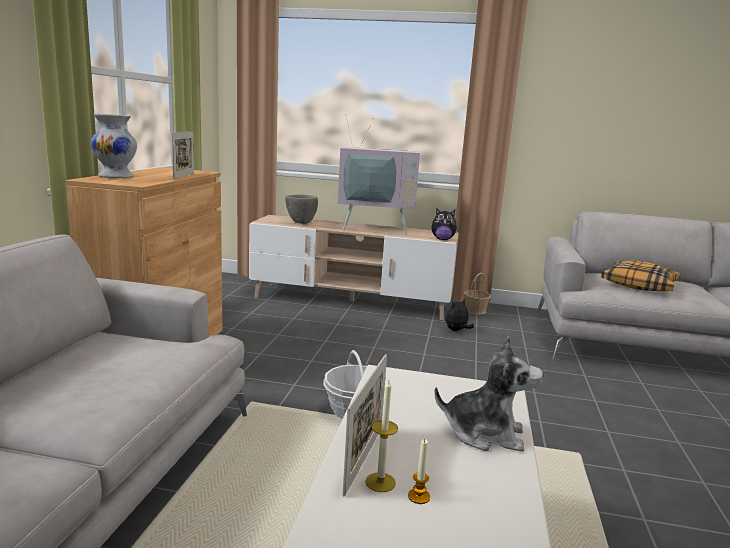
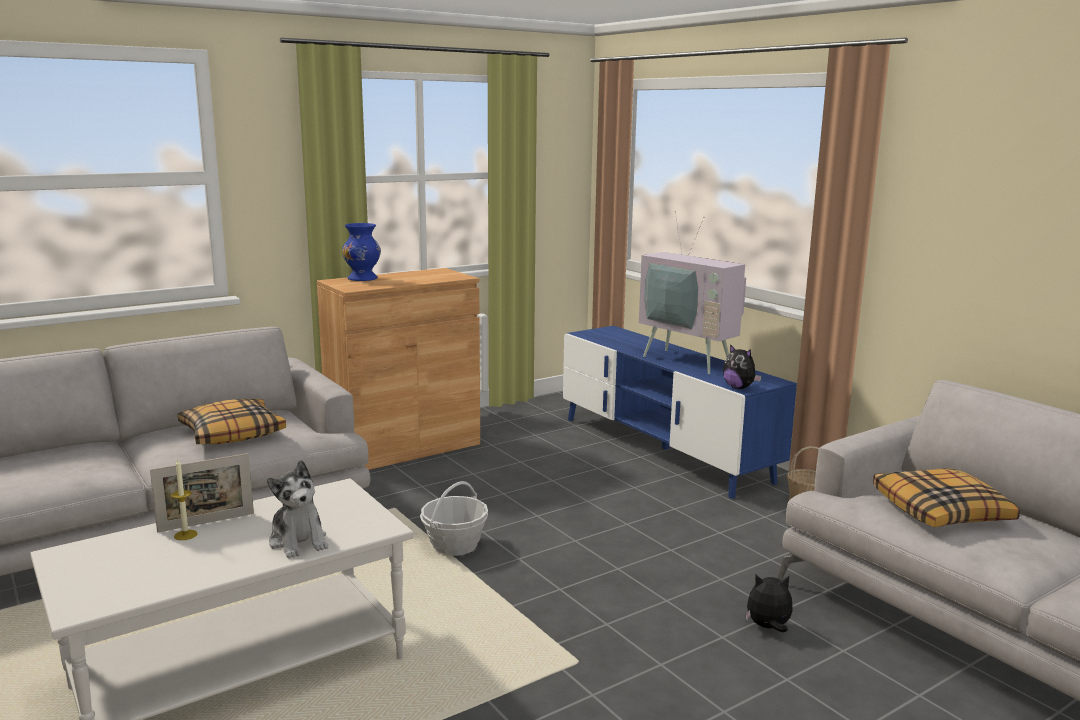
camera: 45 degrees right, 0 degrees up
white vase [91,114,137,178] -> blue vase [342,223,381,281]
picture frame [172,131,194,179] -> none
beige tv stand [249,215,459,320] -> blue tv stand [563,326,797,499]
grey bowl [285,195,318,224] -> none
candle [408,439,430,504] -> none
plush toy [445,299,474,331] -> plush toy moved to [746,574,793,632]
none -> pillow [178,399,286,444]

